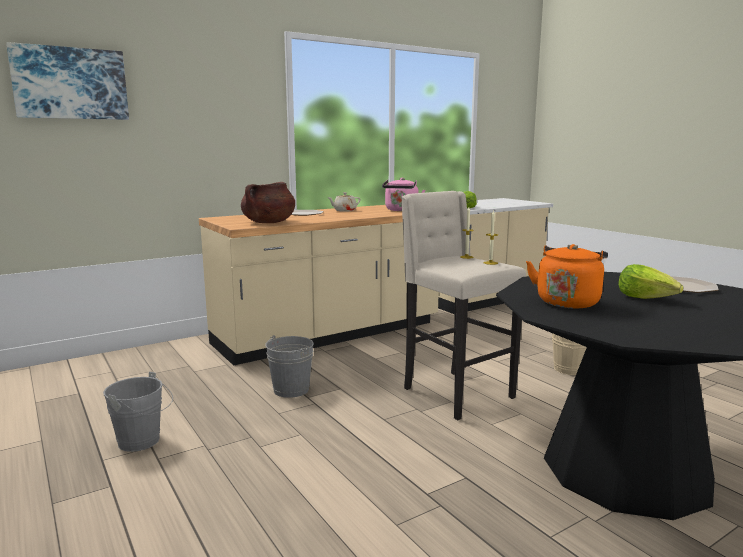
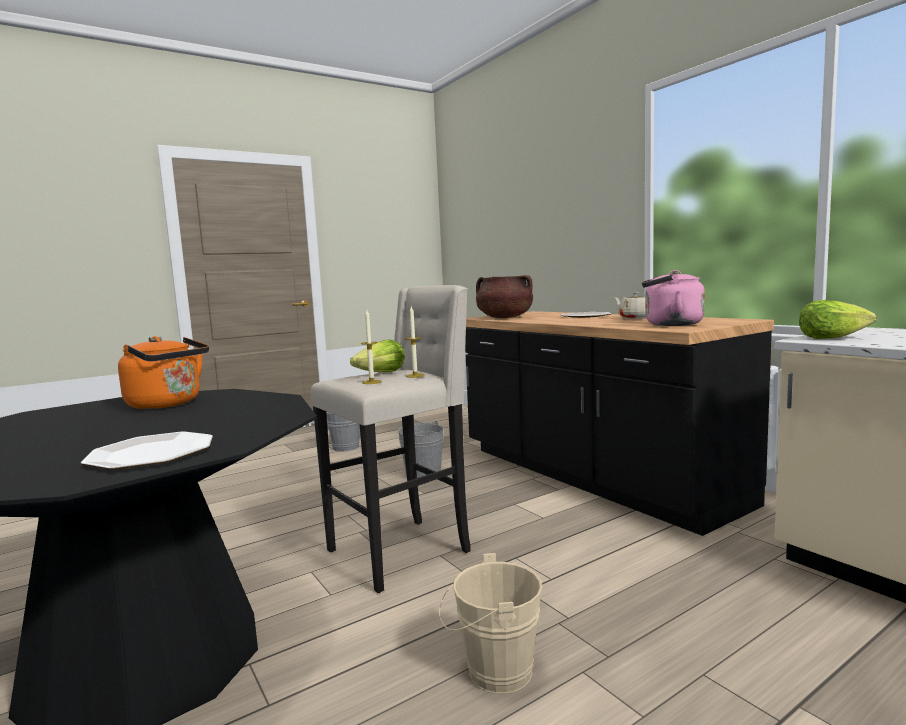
camera: 90 degrees right, 5 degrees down
picture [6,42,129,120] -> none
beige counter [199,205,439,366] -> black counter [465,311,774,536]
lettuce [618,264,684,299] -> lettuce moved to [350,339,405,372]

